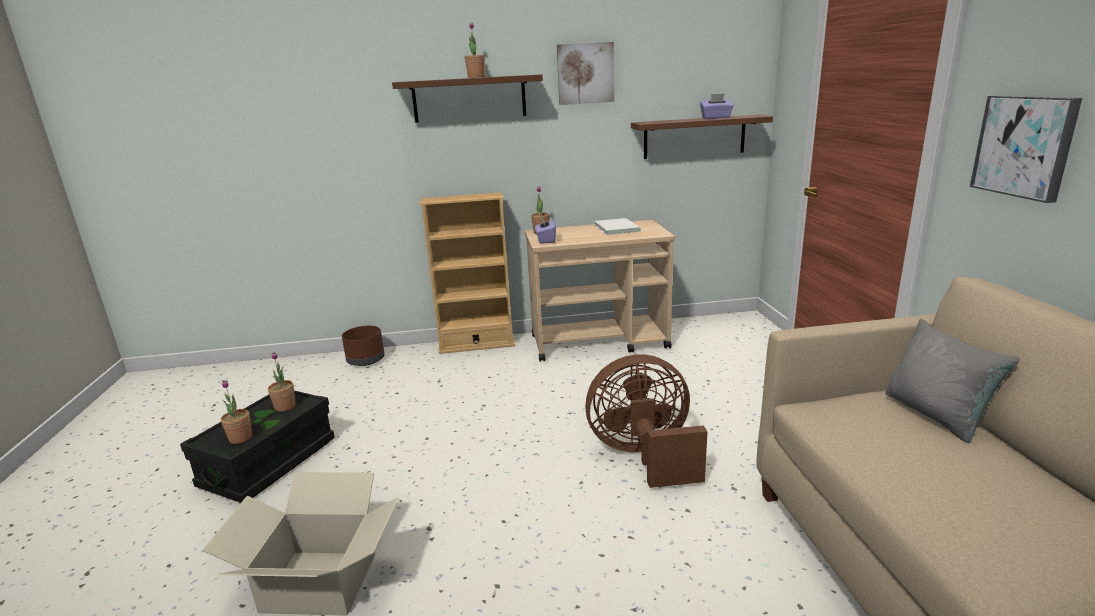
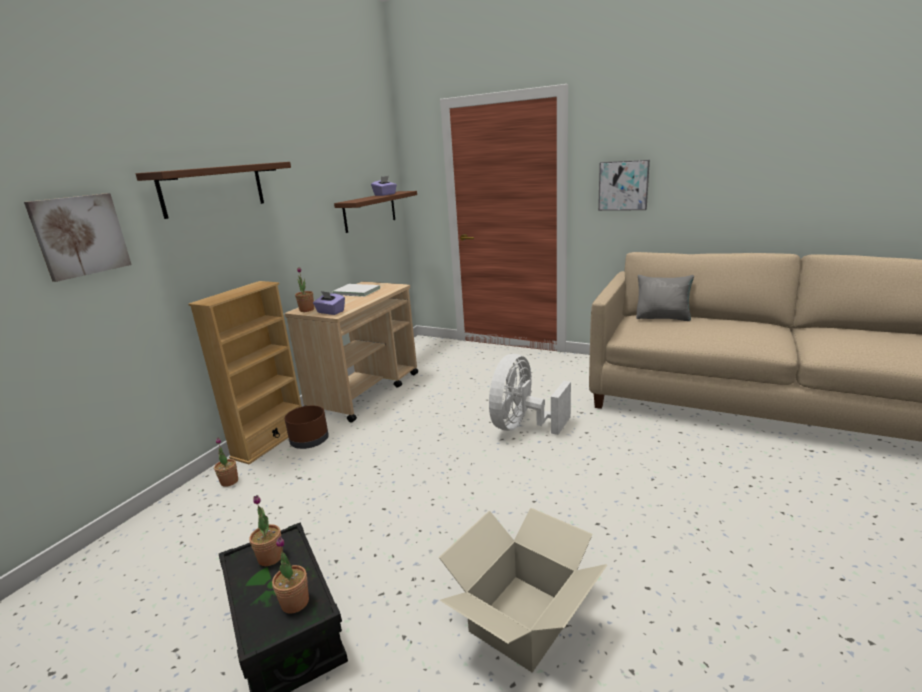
camera: 55 degrees left, 0 degrees up
brown planter [342,326,385,366] -> brown planter moved to [285,406,329,449]
potted plant [465,22,485,78] -> potted plant moved to [214,438,238,487]
picture [557,42,614,105] -> picture moved to [24,193,132,282]
brown fan [586,354,708,488] -> white fan [489,354,571,435]

